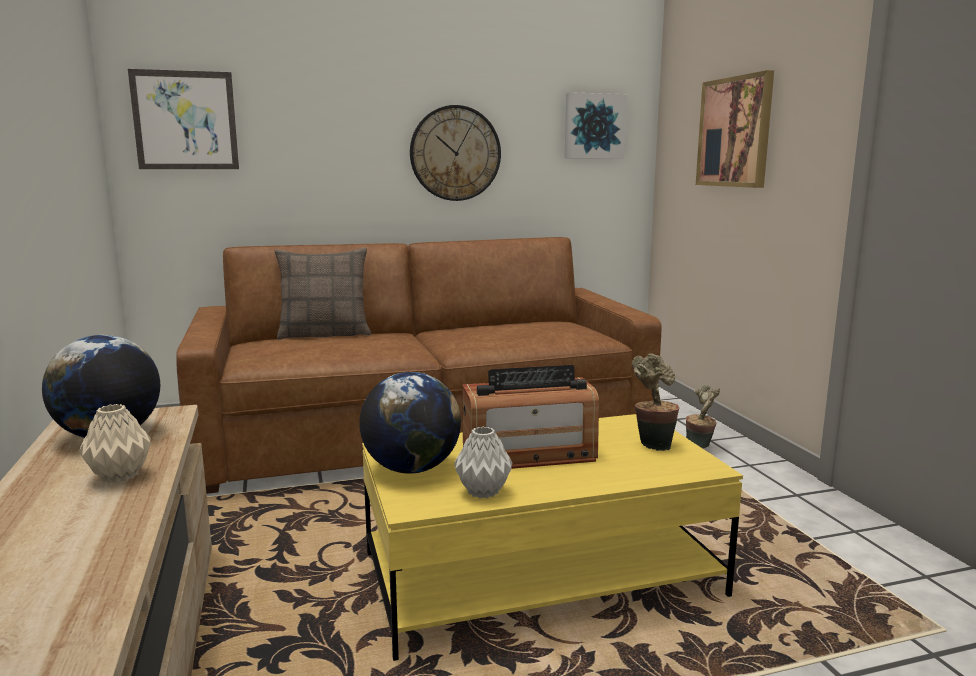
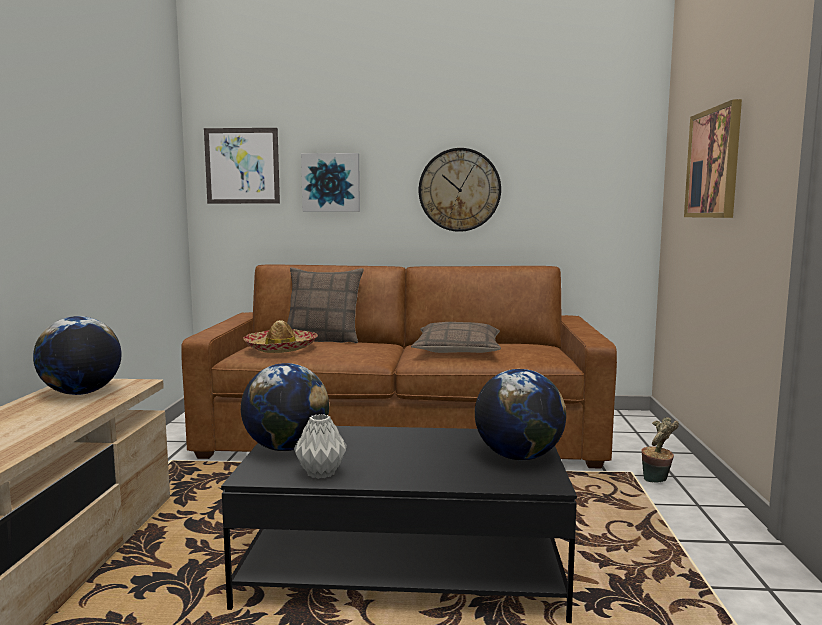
camera: 20 degrees right, 5 degrees down
beige vase [79,404,151,483] -> none
yellow coffee table [362,414,743,661] -> black coffee table [221,426,577,623]
radio [462,365,599,469] -> none
picture [565,92,627,158] -> picture moved to [301,153,360,212]
potted plant [632,354,680,451] -> globe [475,369,566,460]
none -> hat [243,320,318,353]
none -> pillow [411,322,501,353]

